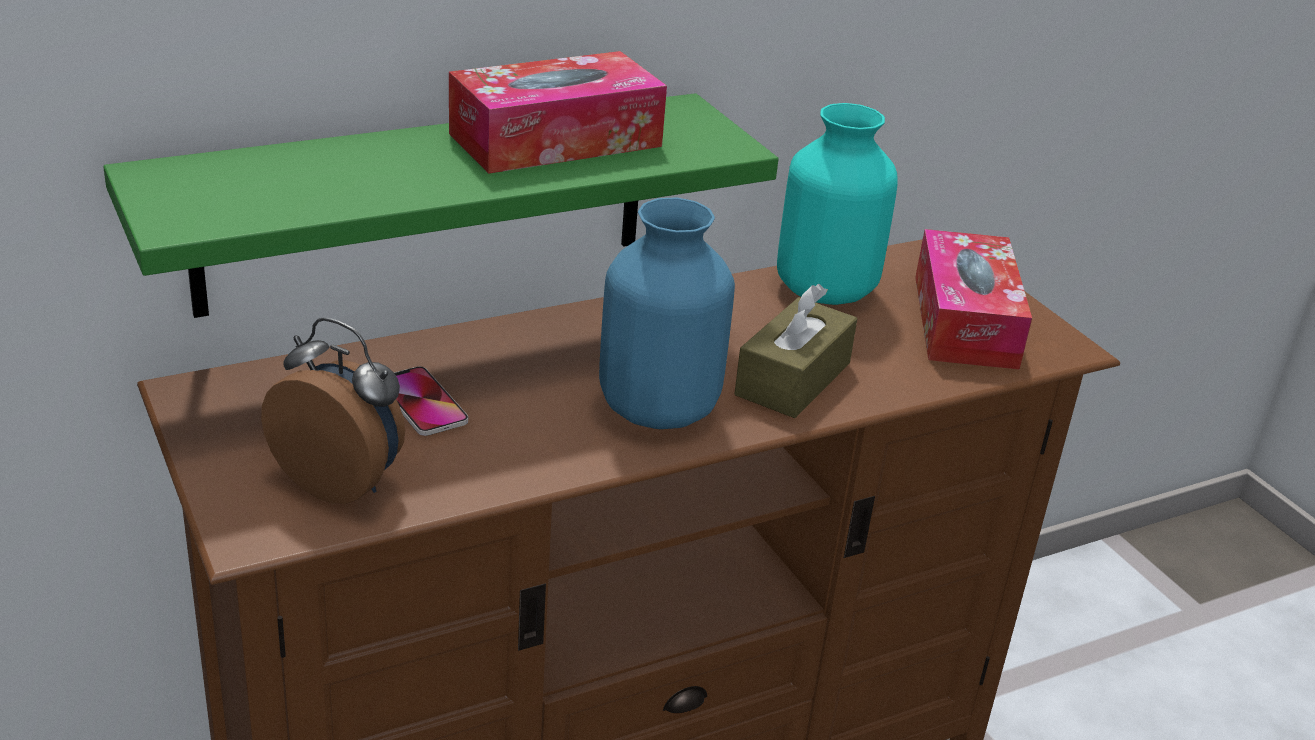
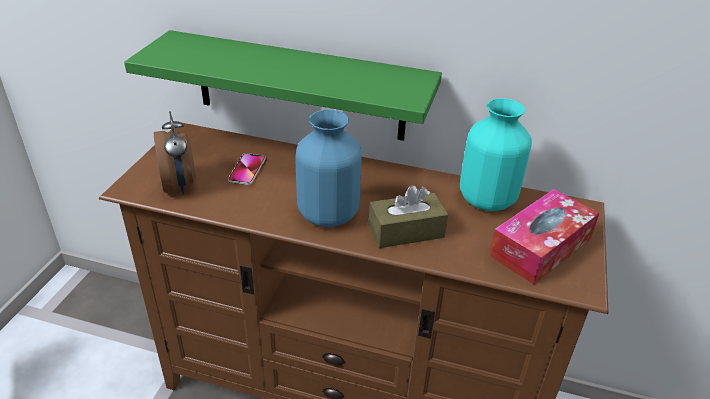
camera: 45 degrees right, 5 degrees up
tissue box [449,51,667,174] -> none

